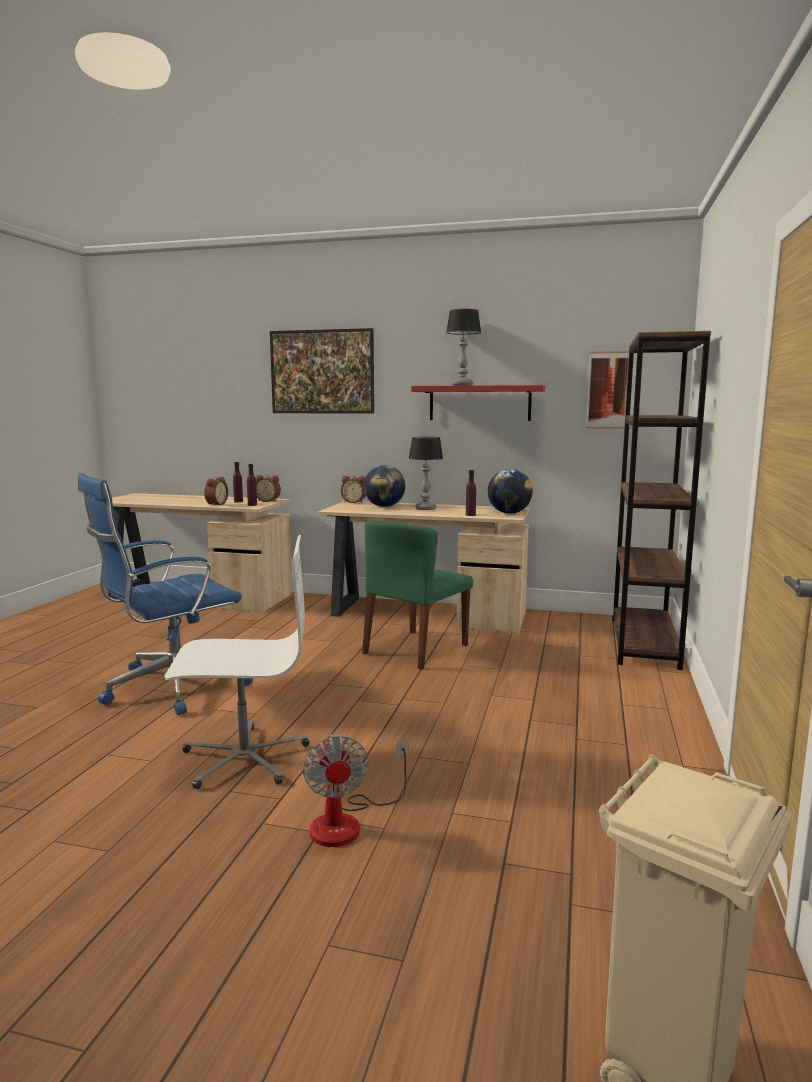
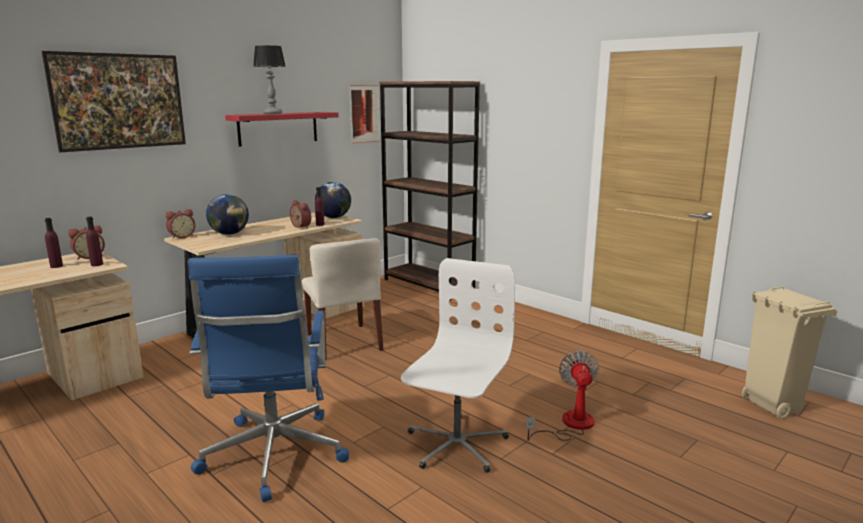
camera: 60 degrees left, 5 degrees up
alarm clock [204,477,228,506] -> alarm clock moved to [290,201,311,228]
fan [303,734,409,847] -> fan turned 105 degrees counterclockwise [526,351,599,441]
green chair [362,520,473,670] -> beige chair [302,238,384,361]
table lamp [409,437,443,510] -> none

